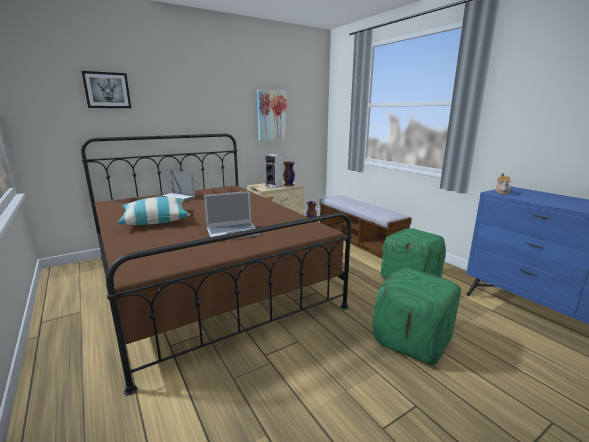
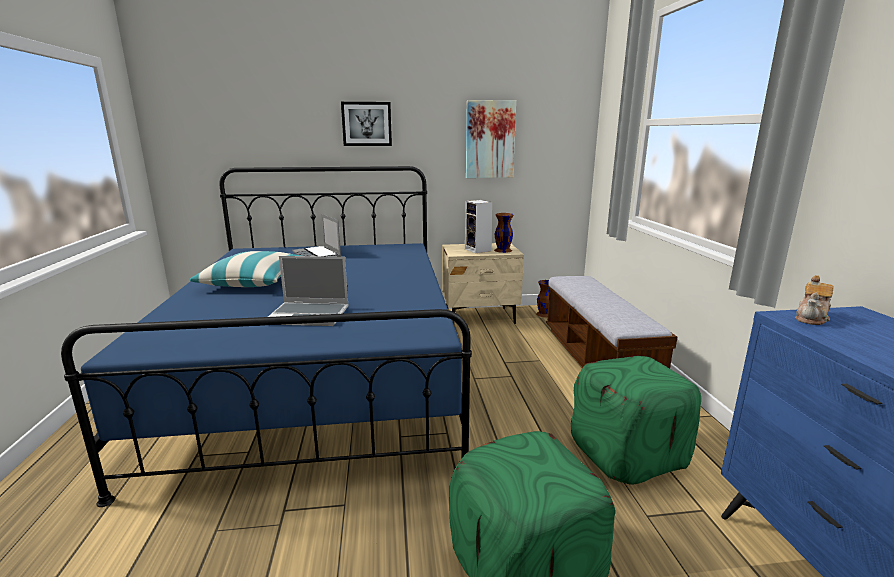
camera: 25 degrees right, 0 degrees up
brown bed [81,134,351,395] -> blue bed [61,166,472,507]
picture [82,71,131,108] -> picture moved to [341,102,392,146]

